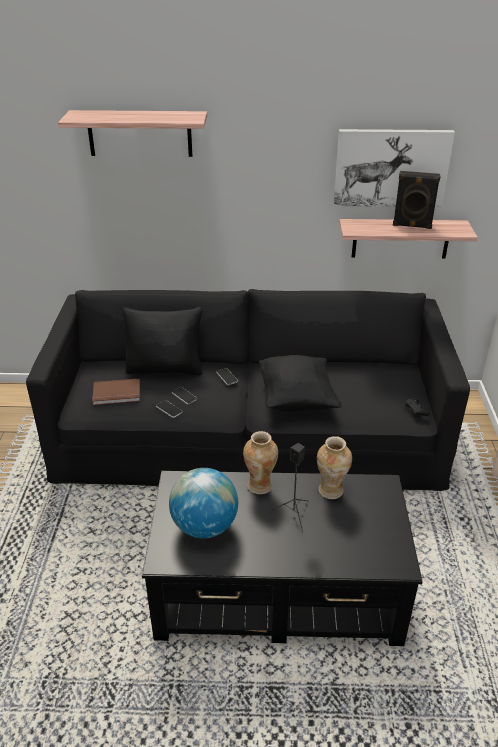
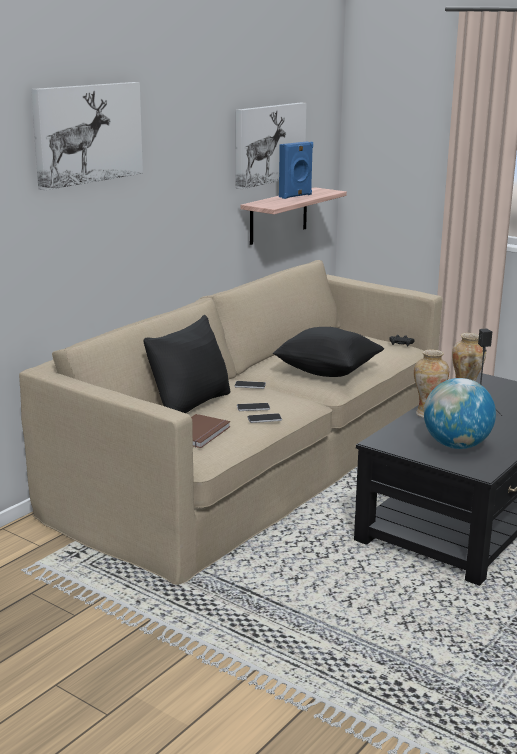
camera: 55 degrees left, 15 degrees down
black sofa [26,289,470,491] -> beige sofa [19,260,443,585]
shelf [58,110,207,157] -> picture [31,82,143,190]
black speaker [393,171,441,229] -> blue speaker [279,141,313,199]

